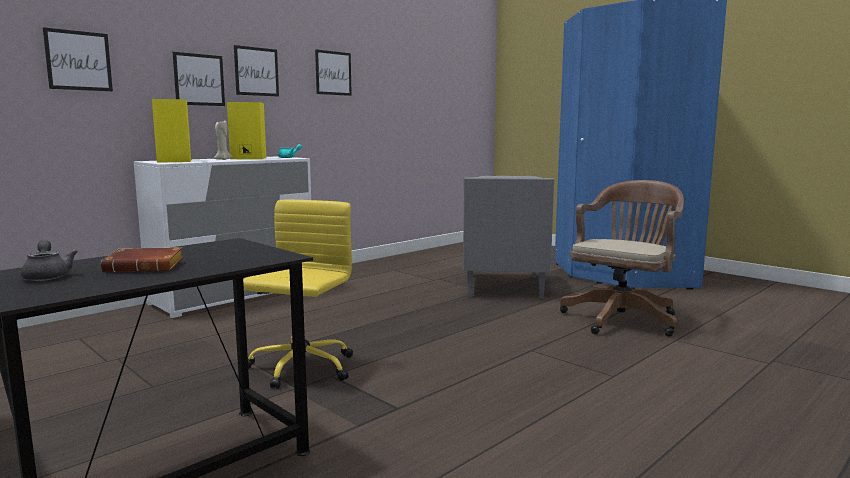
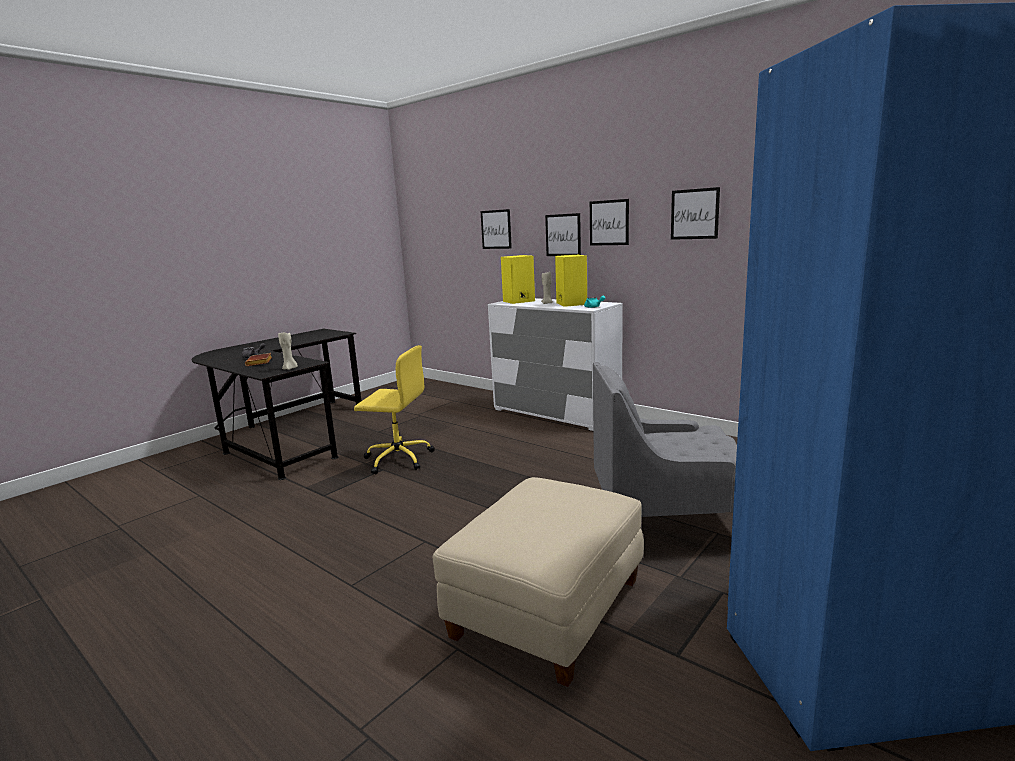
camera: 85 degrees right, 5 degrees up
brown office chair [560,180,684,337] -> beige ottoman [433,477,644,687]
none -> beige candle [278,332,298,370]

